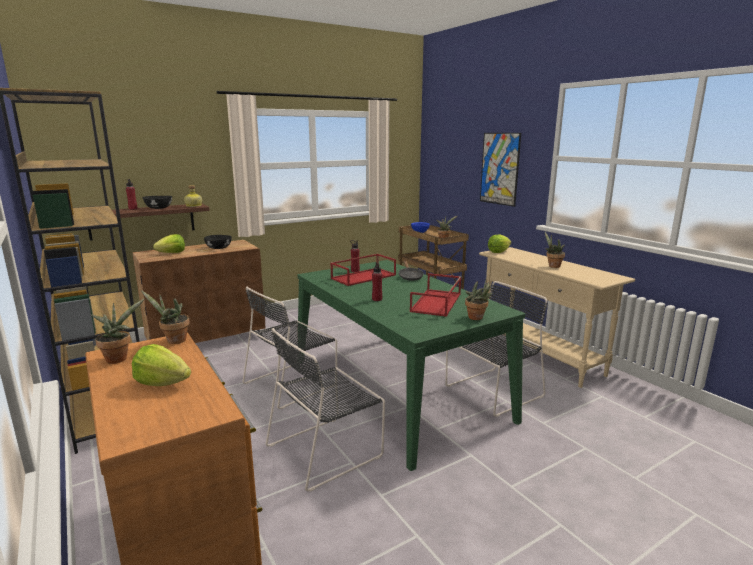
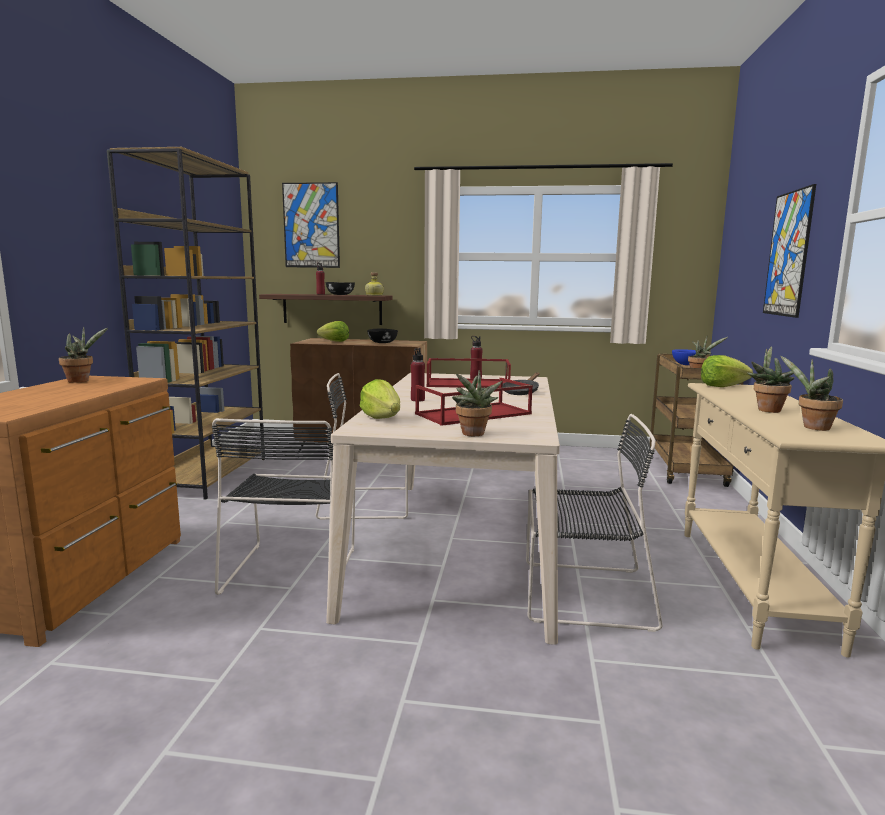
camera: 40 degrees right, 5 degrees down
lettuce [132,344,191,386] -> lettuce moved to [360,379,400,419]
potted plant [141,290,190,344] -> potted plant moved to [780,355,843,431]
black chair [266,328,385,492] -> black chair turned 90 degrees counterclockwise [212,418,355,595]
green dining table [297,260,525,471] -> beige dining table [326,373,560,645]
none -> picture [282,182,340,268]

